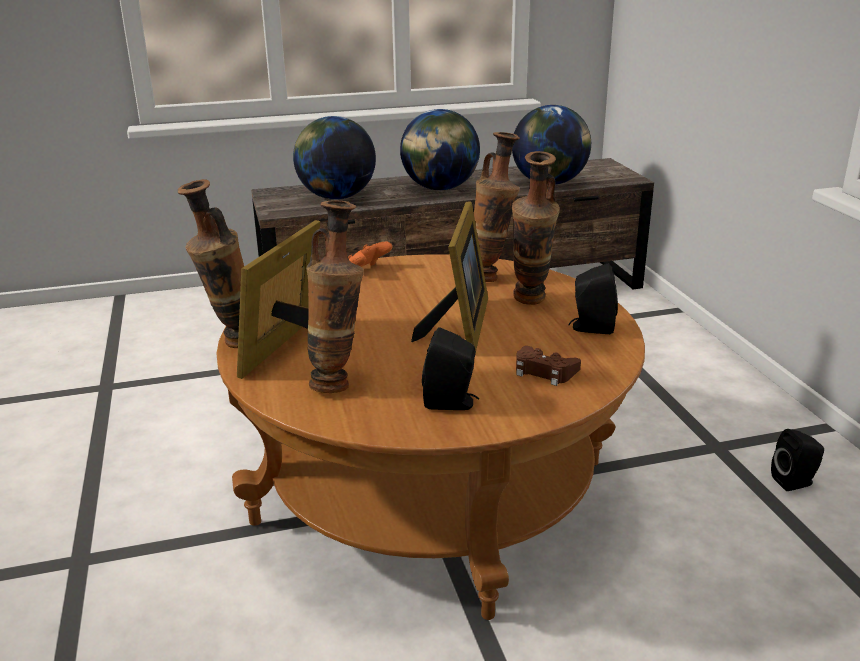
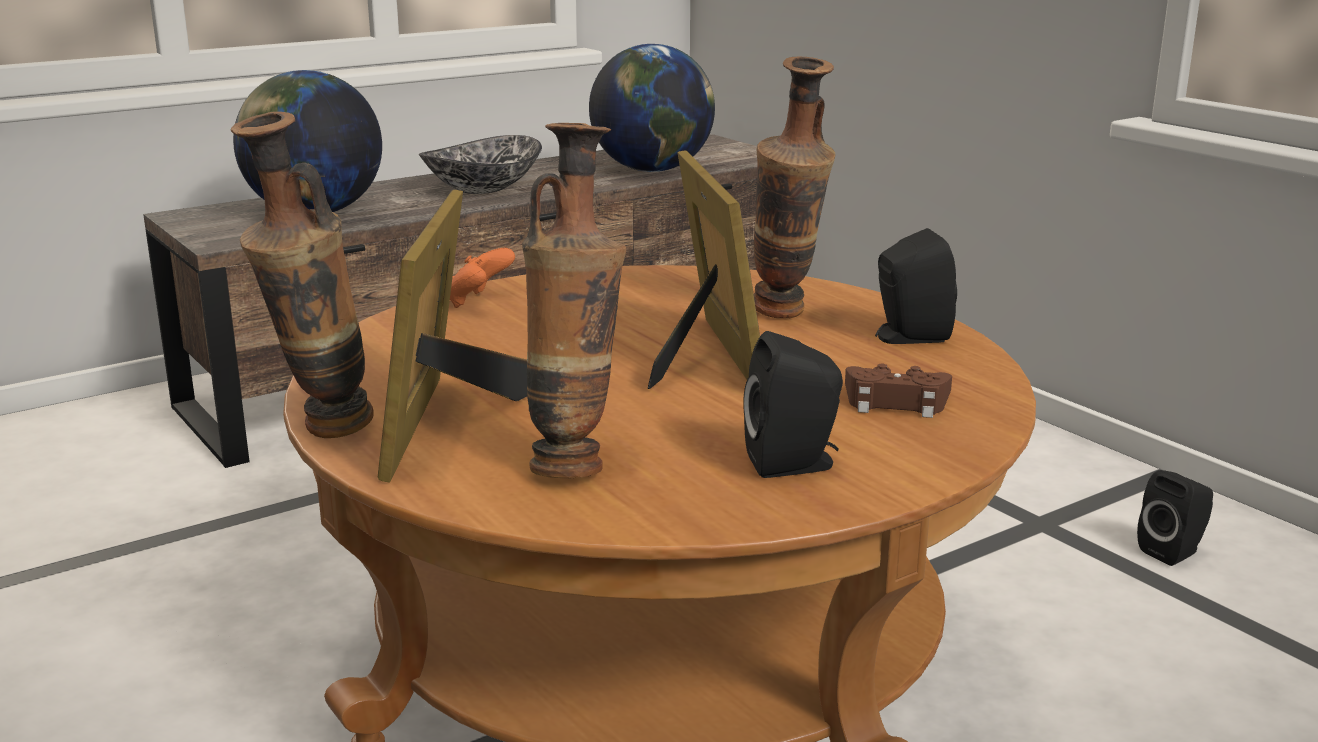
camera: 20 degrees left, 5 degrees down
globe [400,109,480,190] -> bowl [419,135,542,194]
vase [474,132,520,282] -> none

